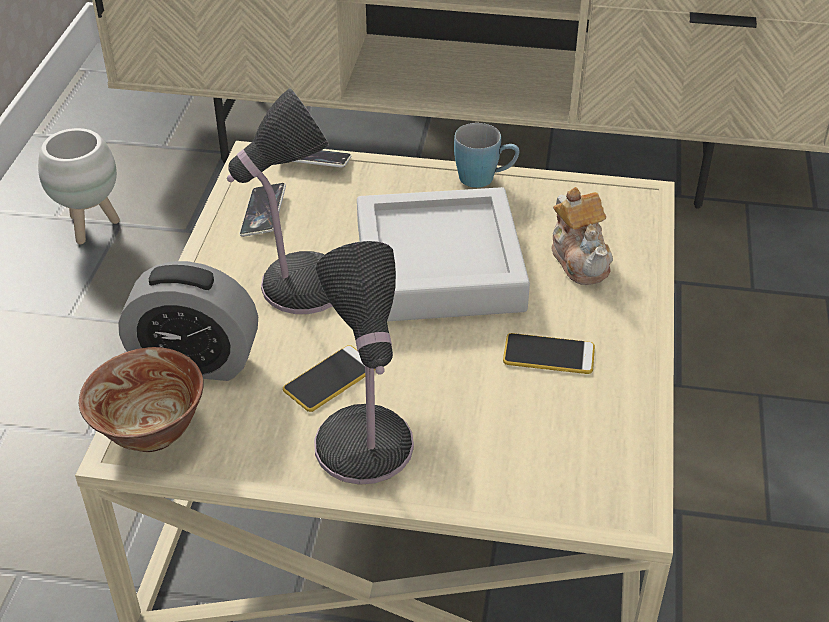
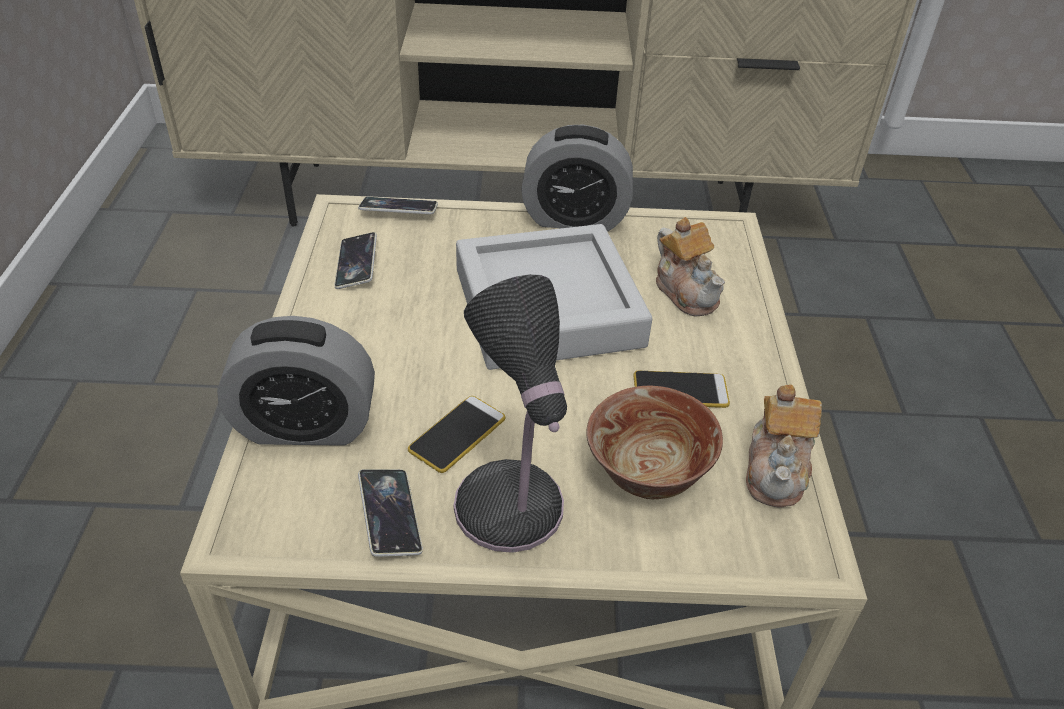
camera: 10 degrees left, 0 degrees up
white planter [38,128,120,244] -> none
bowl [79,347,204,452] -> bowl moved to [587,386,723,499]
table lamp [227,88,332,314] -> none
blue mug [454,123,519,188] -> alarm clock [521,124,633,232]
none -> phone [358,469,423,557]
none -> teapot [746,384,822,508]

